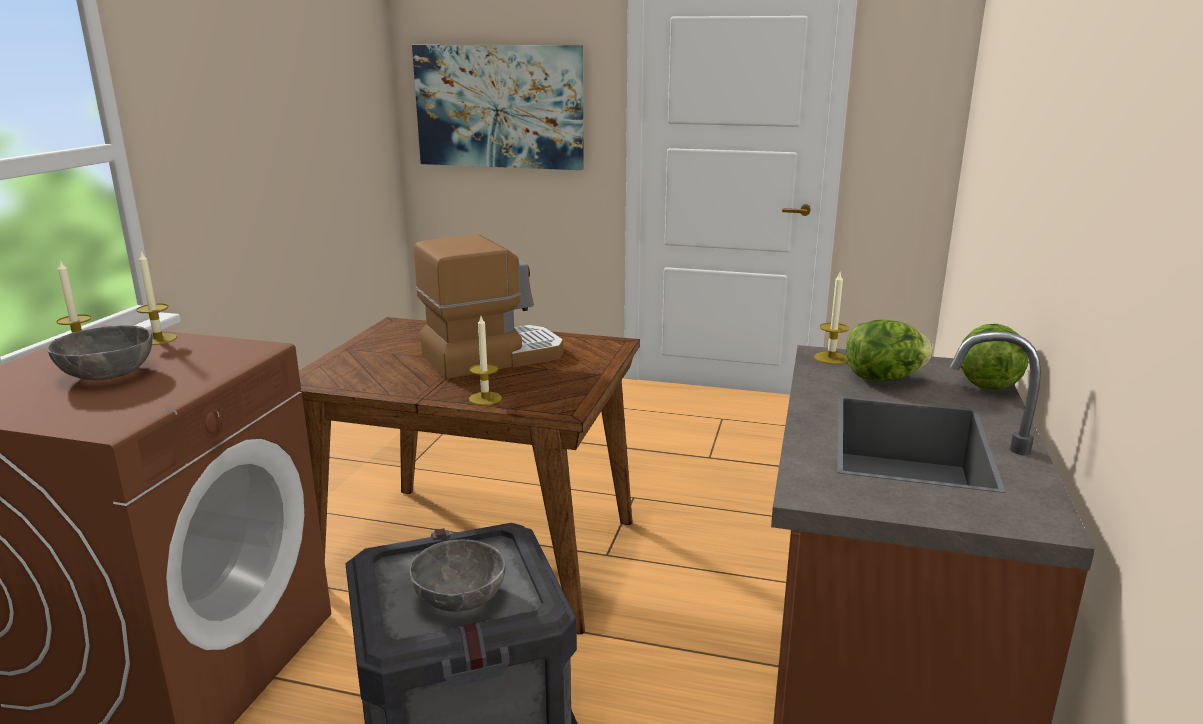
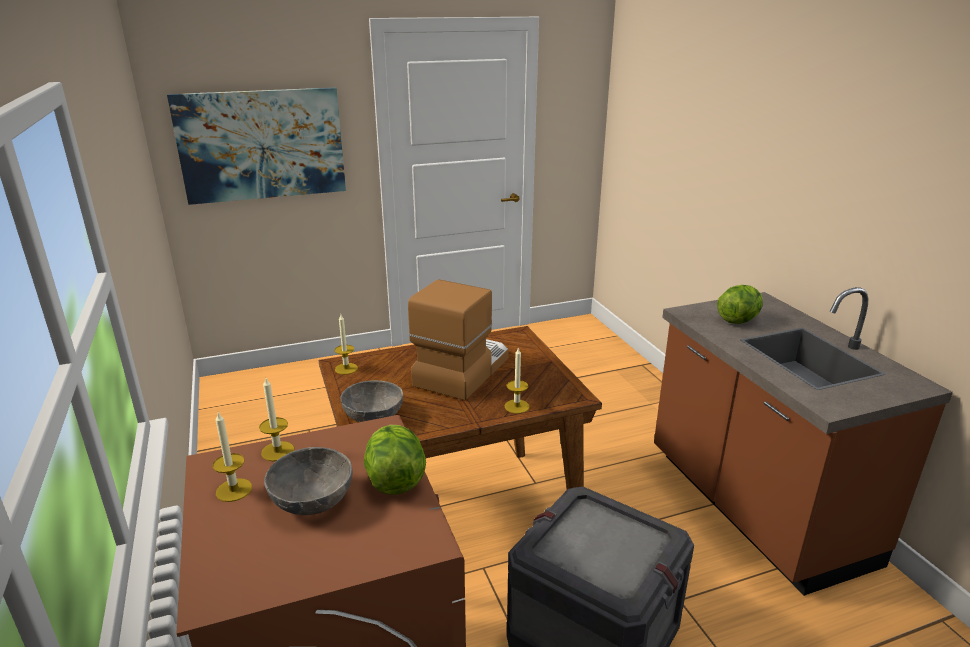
camera: 35 degrees left, 5 degrees up
grey bowl [409,539,505,611] -> grey bowl moved to [341,380,403,422]
candle [814,273,849,364] -> candle moved to [334,315,358,375]
lettuce [961,324,1028,390] -> lettuce moved to [364,425,426,495]

